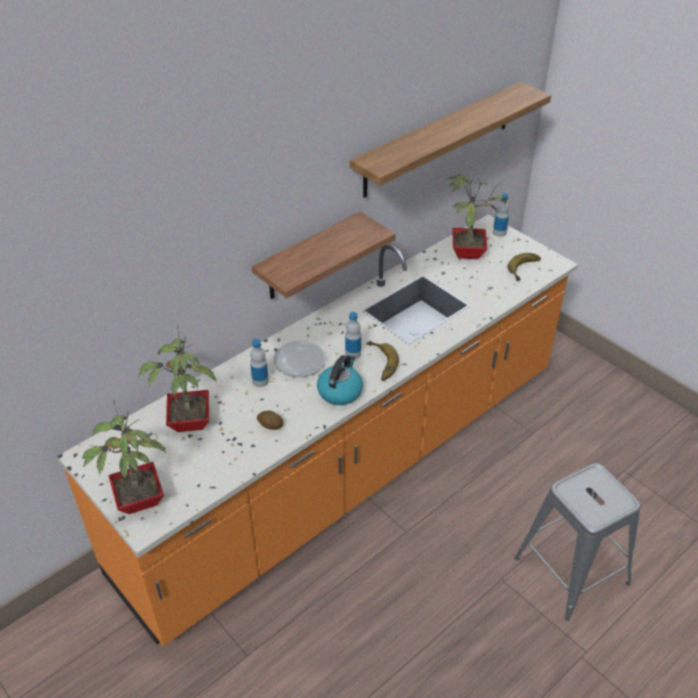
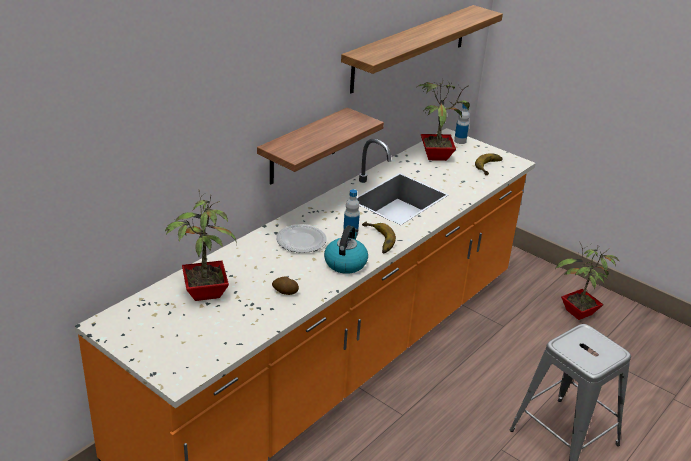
camera: 10 degrees left, 10 degrees down
potted plant [82,400,166,514] -> potted plant moved to [555,243,620,320]
bottle [250,339,269,387] -> none

